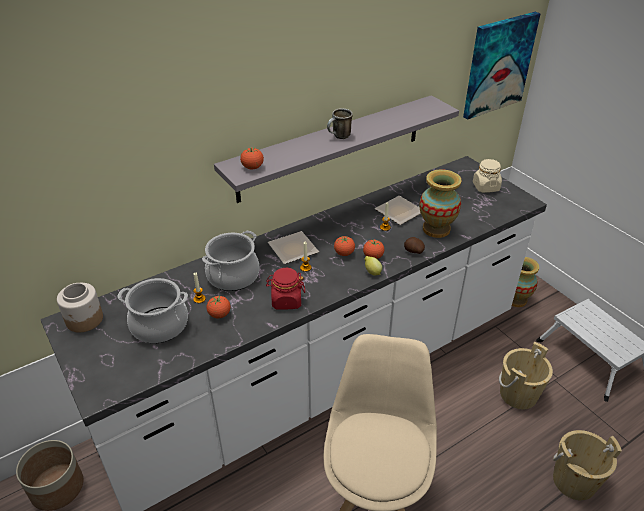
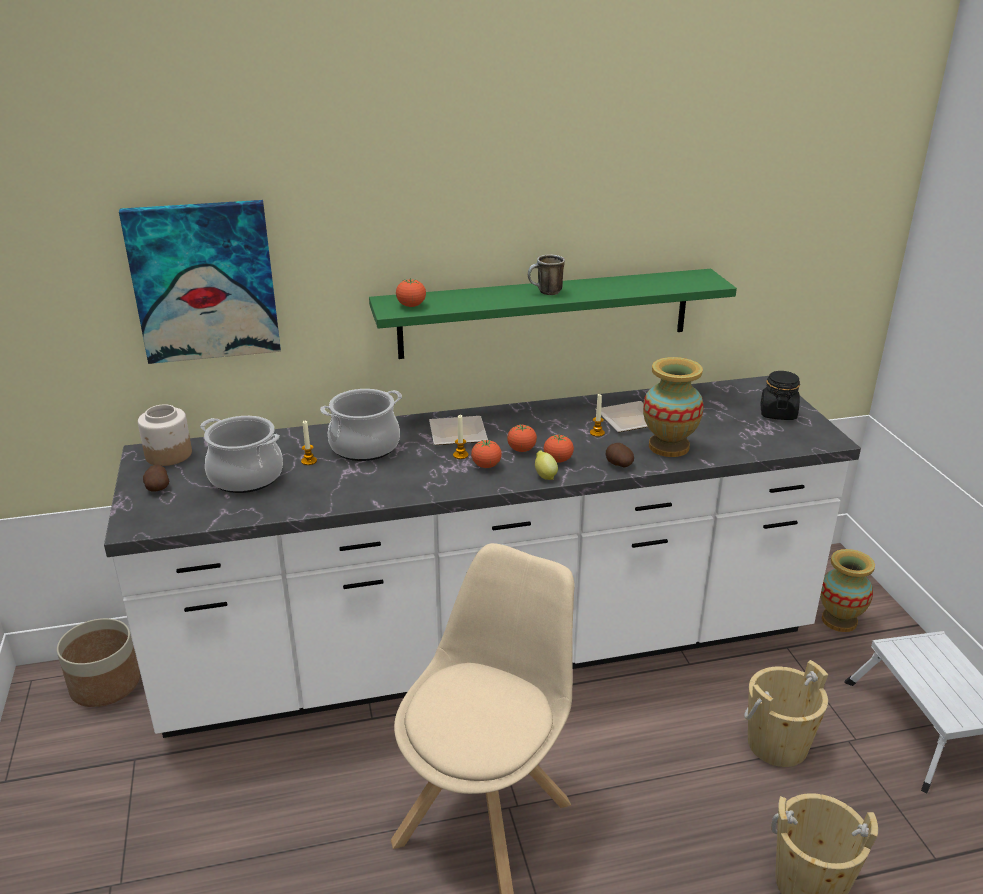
camera: 20 degrees right, 10 degrees down
tomato [207,296,230,318] -> tomato moved to [471,440,502,468]
grey shelf [214,95,459,203] -> green shelf [369,269,737,359]
red jar [266,268,305,310] -> none
picture [463,12,541,120] -> picture moved to [119,200,281,364]
beige jar [473,159,502,193] -> black jar [760,371,800,420]
none -> potato [143,465,169,491]

